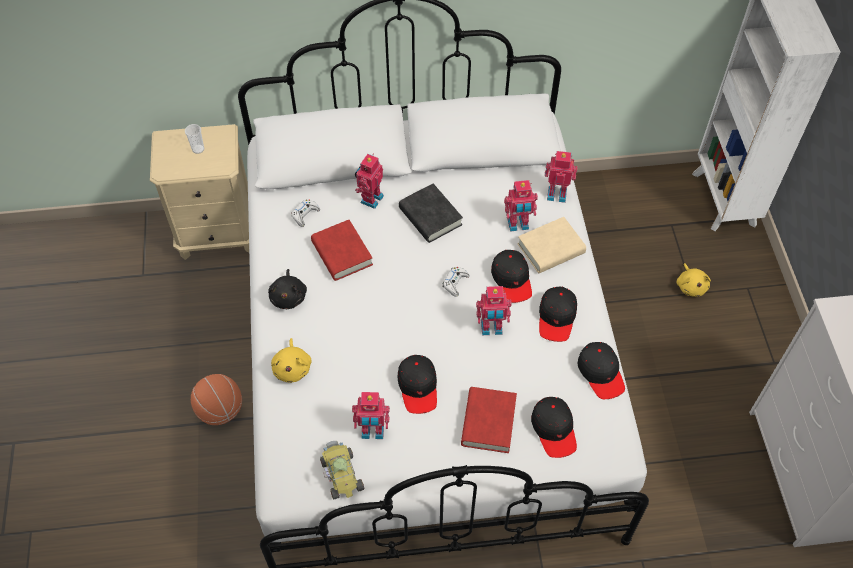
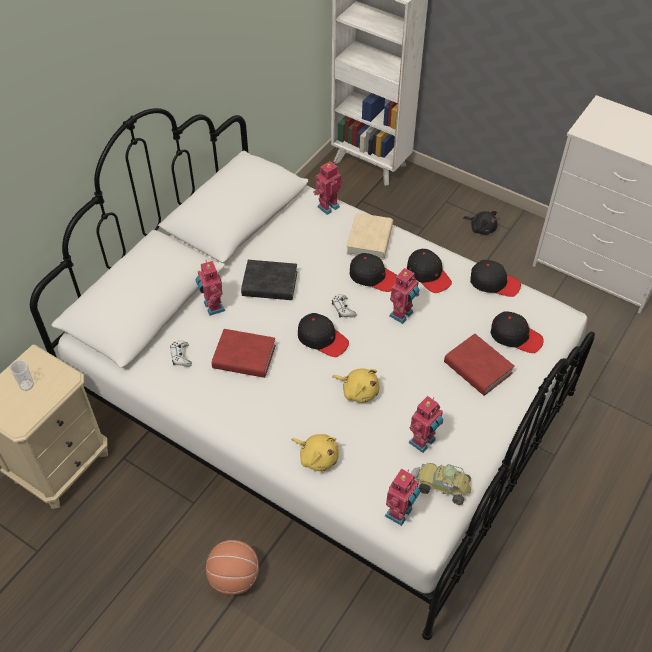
camera: 50 degrees left, 5 degrees down
black plush toy [268,269,307,309] -> black plush toy moved to [463,211,497,235]
black cap [397,355,437,414] -> black cap moved to [298,313,349,357]
toy robot [504,180,538,232] -> toy robot moved to [385,468,420,526]
yellow plush toy [677,263,711,297] -> yellow plush toy moved to [332,369,380,403]

